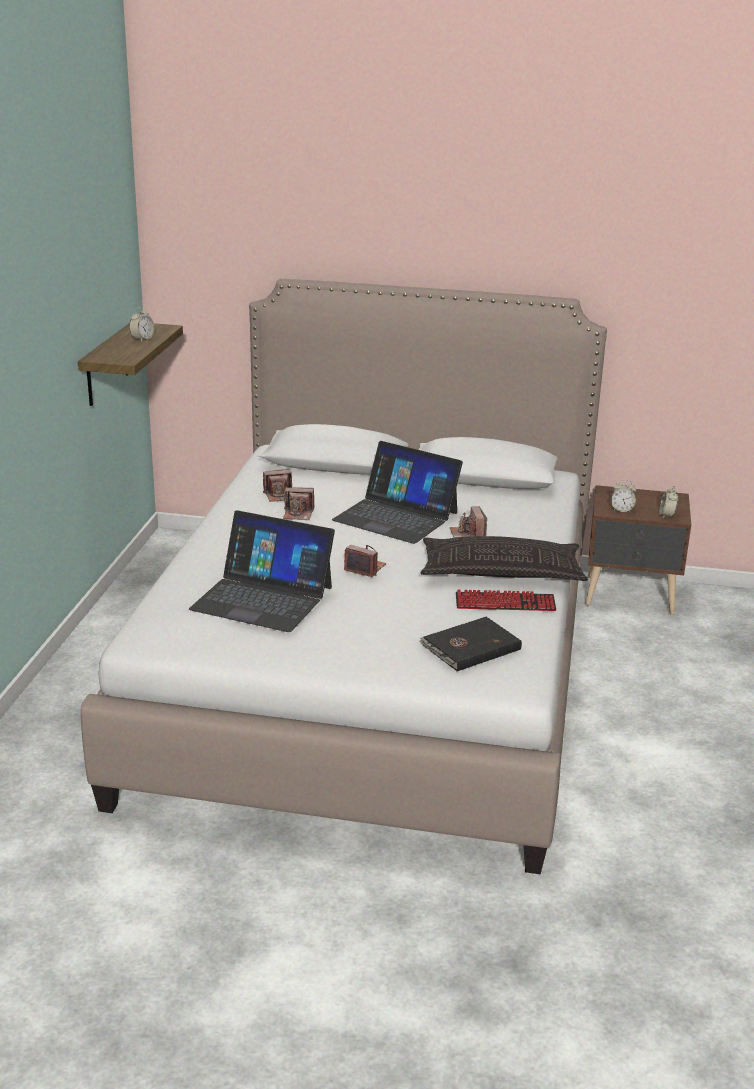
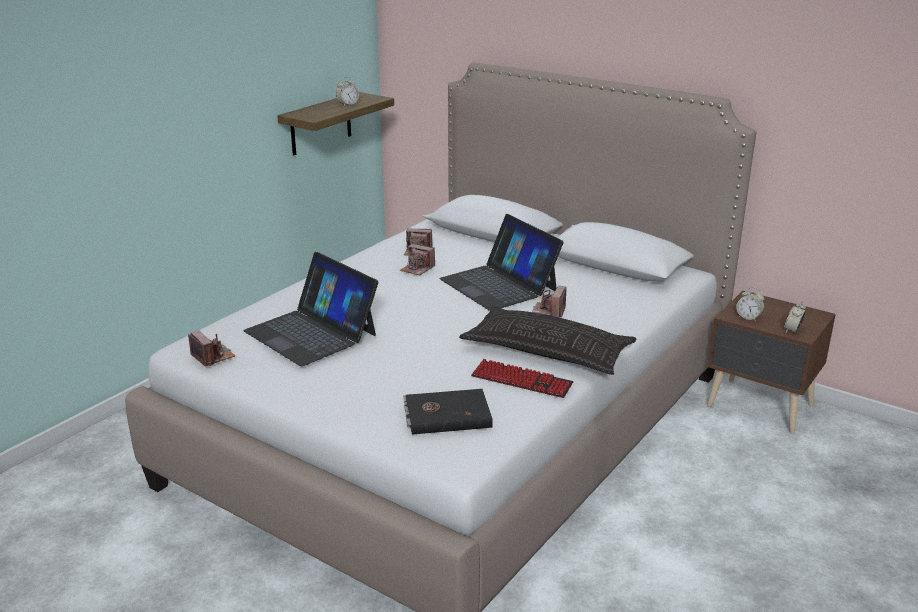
camera: 25 degrees right, 0 degrees up
camera [344,545,386,577] -> camera moved to [188,331,235,367]

